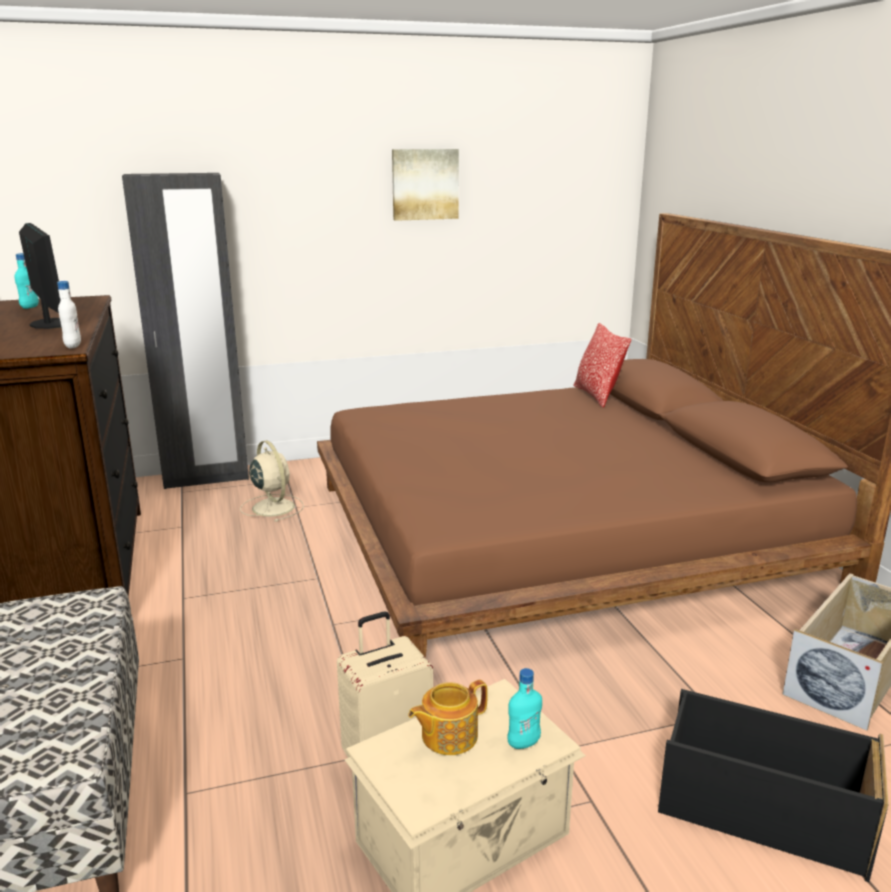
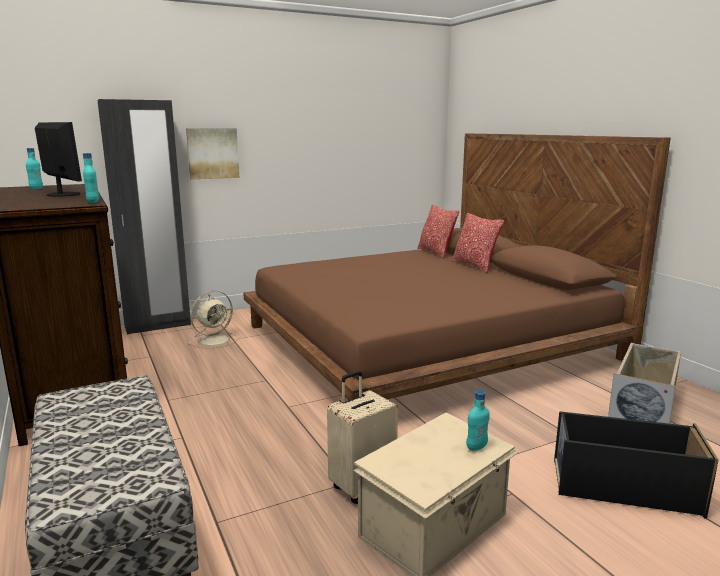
camera: 10 degrees left, 5 degrees down
white bottle [57,281,81,348] -> turquoise bottle [83,153,99,203]
beige fan [240,440,304,522] -> beige fan turned 90 degrees clockwise [188,291,238,348]
picture [392,149,459,221] -> picture moved to [186,128,239,180]
teapot [408,680,488,755] -> none
none -> pillow [451,213,505,273]

